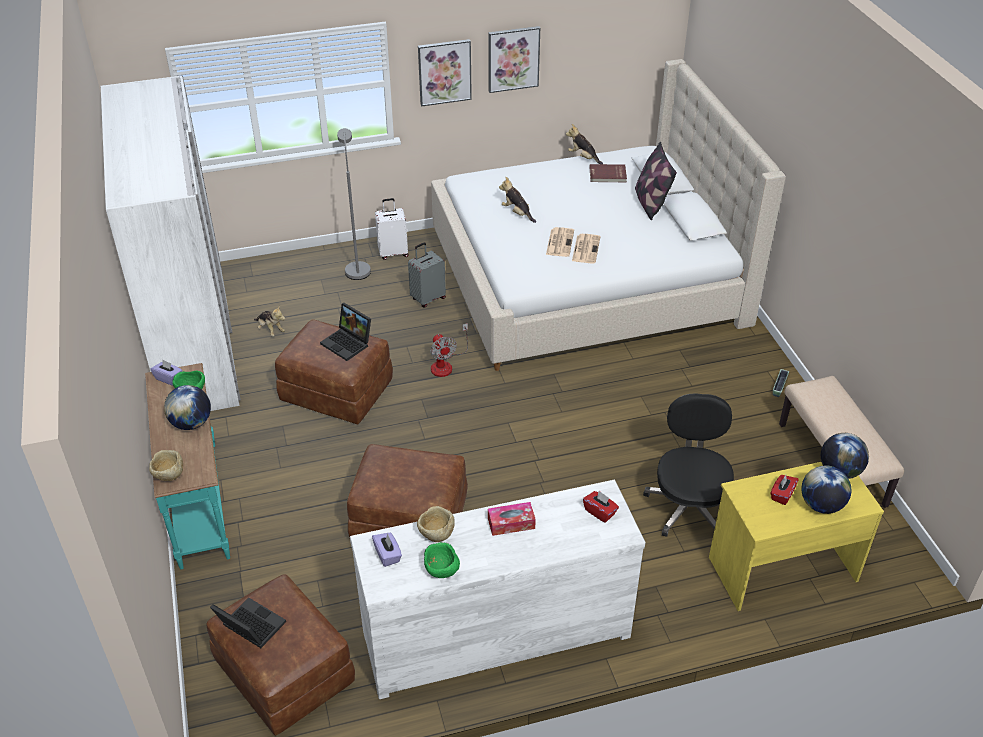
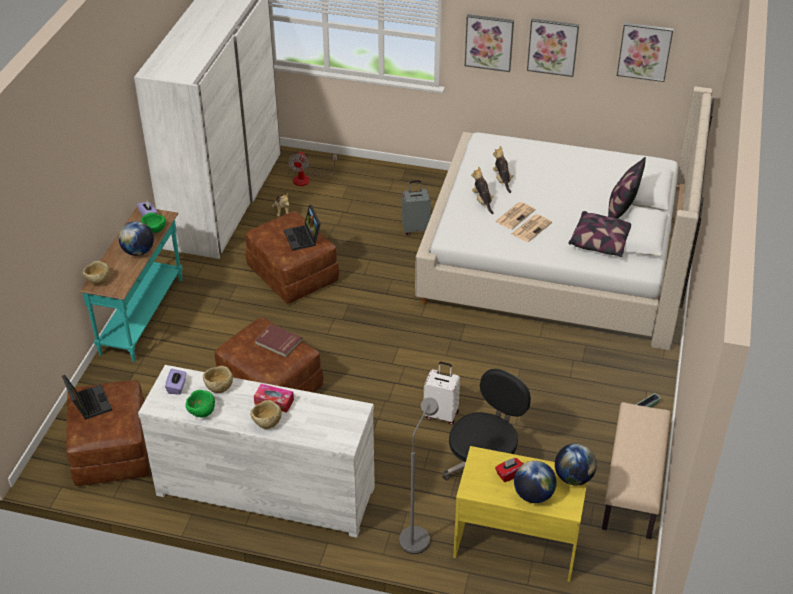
camera: 30 degrees right, 0 degrees up
grey floor lamp [337,128,371,280] -> grey floor lamp moved to [400,397,439,554]
white suitcase [375,198,409,260] -> white suitcase moved to [424,362,460,425]
fan [430,323,468,377] -> fan moved to [288,151,337,186]
plush toy [566,124,603,164] -> plush toy moved to [471,166,494,214]
red tissue box [583,491,619,523] -> none
red book [589,164,627,182] -> red book moved to [255,324,302,357]
none -> beige bowl [250,400,281,429]
none -> pillow [568,211,631,257]
none -> picture [617,23,673,82]

